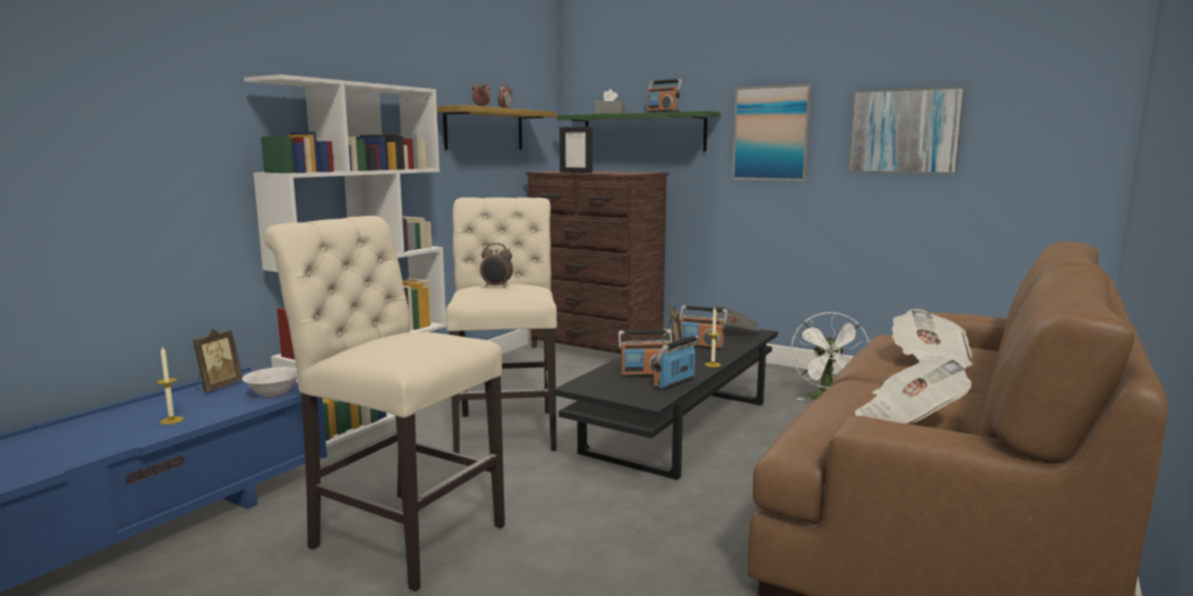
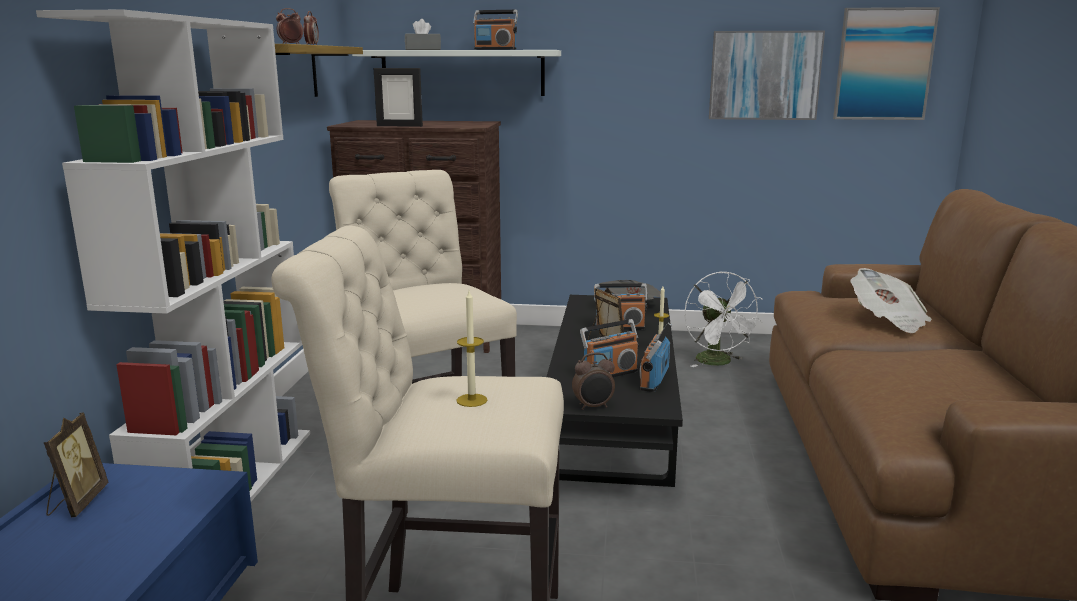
camera: 25 degrees left, 5 degrees up
candle [157,346,184,425] -> candle moved to [457,291,487,407]
white bowl [242,367,298,397] -> none
alarm clock [480,243,513,288] -> alarm clock moved to [572,353,615,410]
green shelf [557,111,721,151] -> white shelf [352,50,561,96]
picture [732,84,812,181] -> picture moved to [833,7,940,120]
newspaper [855,359,972,424] -> none

